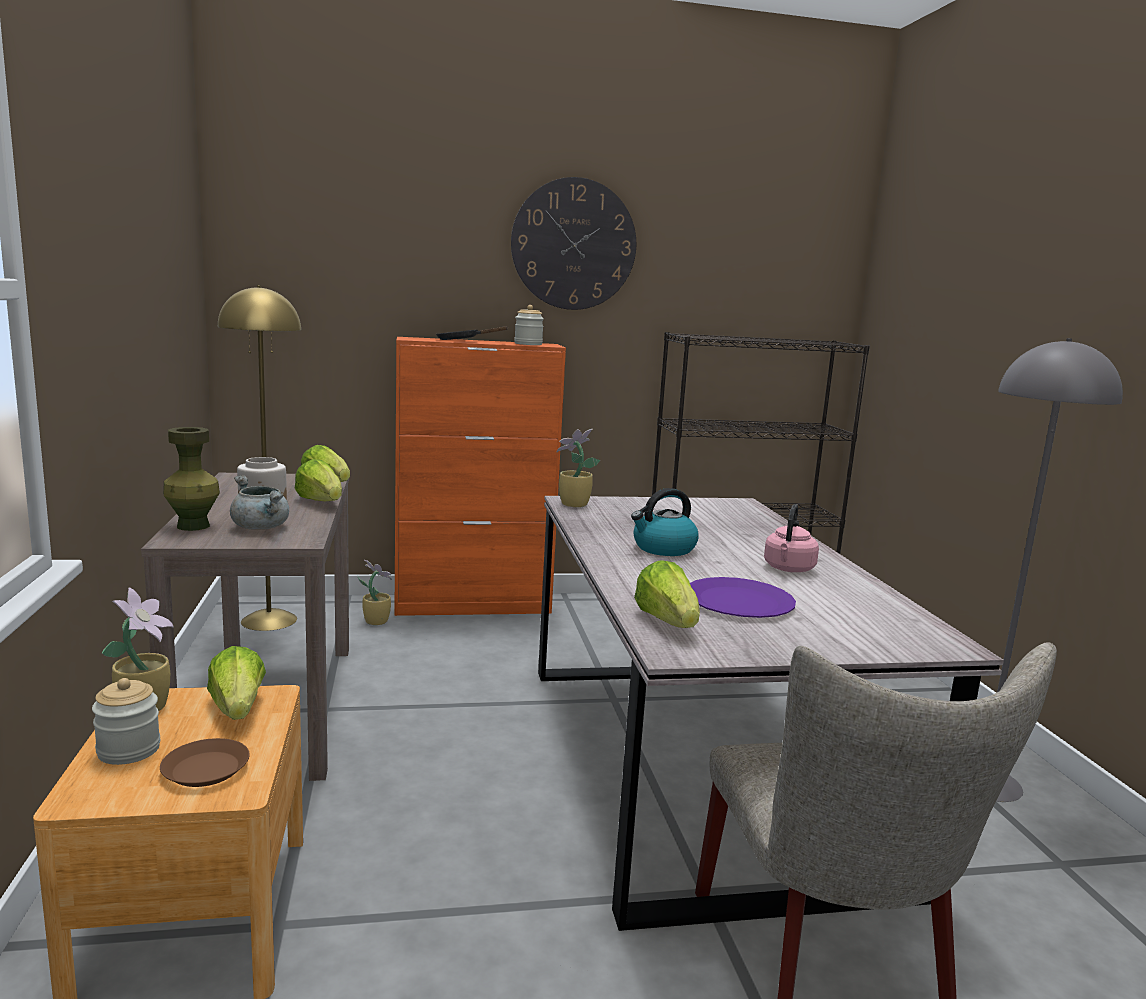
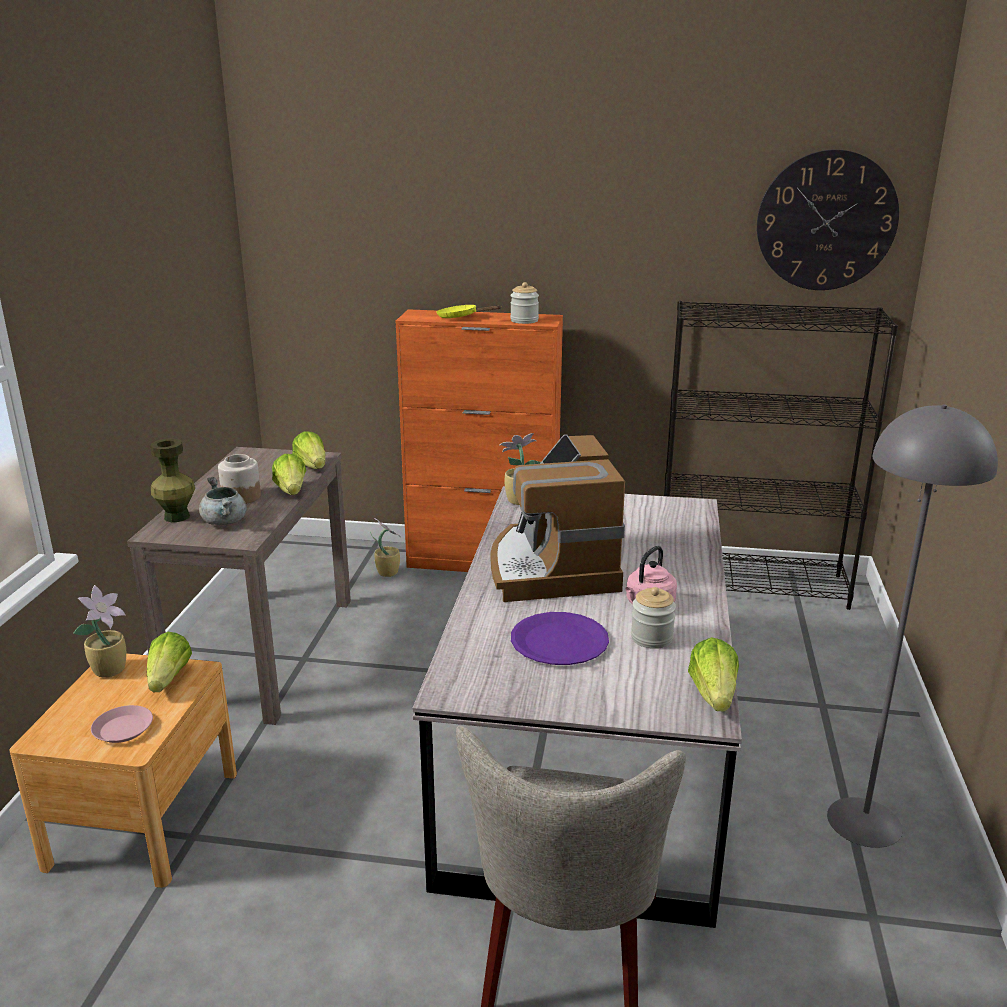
camera: 20 degrees right, 10 degrees up
jar [92,678,160,765] -> jar moved to [631,587,676,649]
brown plate [160,738,250,787] -> pink plate [91,705,153,743]
yellow floor lamp [218,285,301,631] -> none
black frying pan [436,326,508,340] -> yellow frying pan [436,305,501,318]
wall clock [511,177,636,310] -> wall clock moved to [757,150,899,290]
kettle [631,488,698,556] -> coffee machine [490,434,625,602]
lettuce [634,560,700,628] -> lettuce moved to [688,637,739,712]

